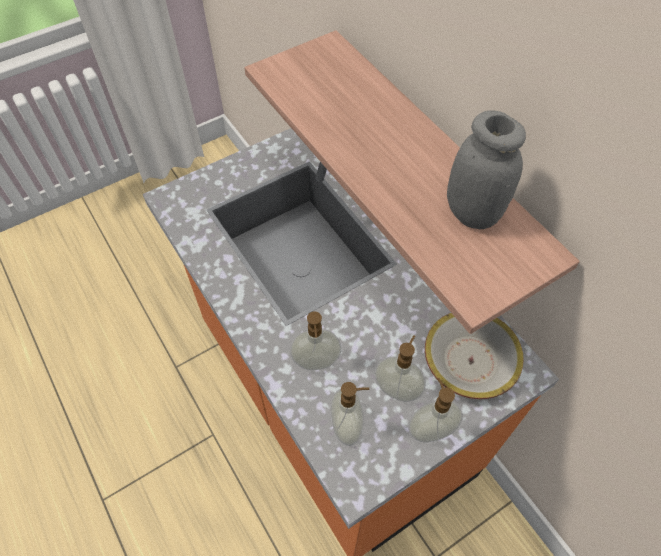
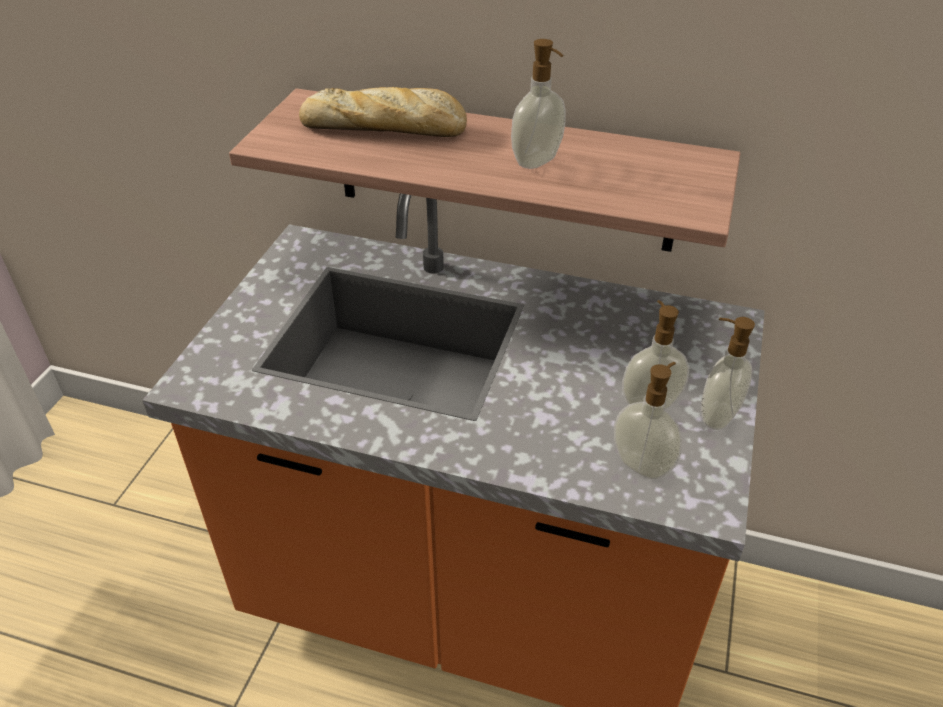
camera: 40 degrees left, 15 degrees down
soap dispenser [290,311,342,370] -> soap dispenser moved to [511,39,566,169]
bowl [425,313,524,399] -> none
grey jar [447,110,526,229] -> none
none -> bread [299,87,467,137]

